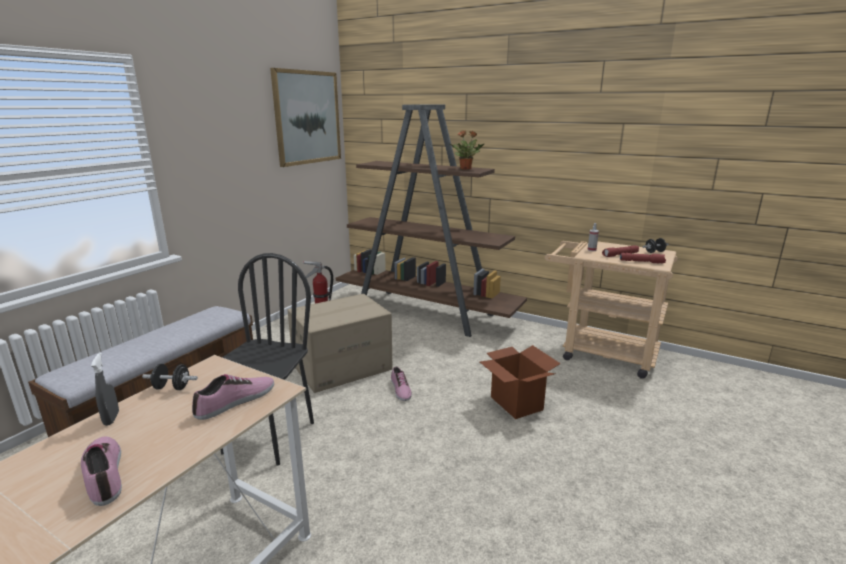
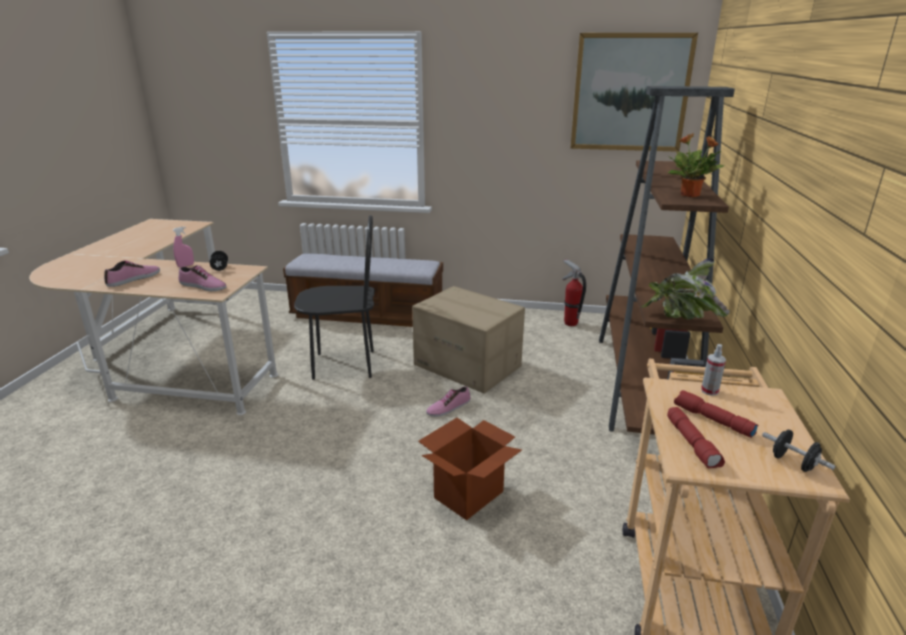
camera: 70 degrees right, 5 degrees up
grey spray bottle [91,352,119,426] -> pink spray bottle [173,227,194,267]
none -> potted plant [641,258,730,319]

